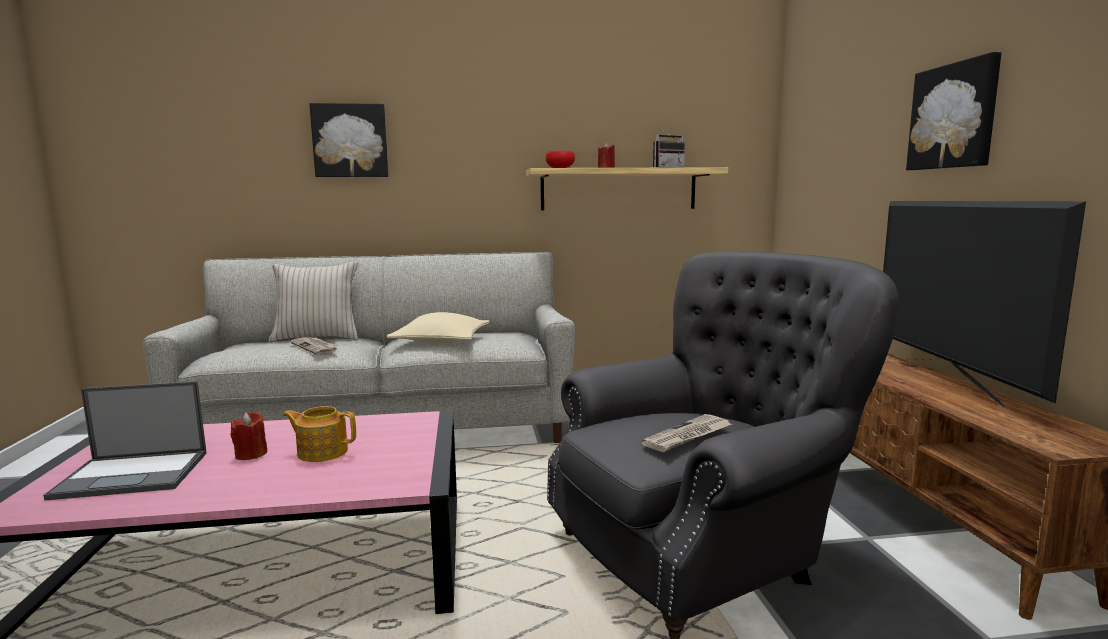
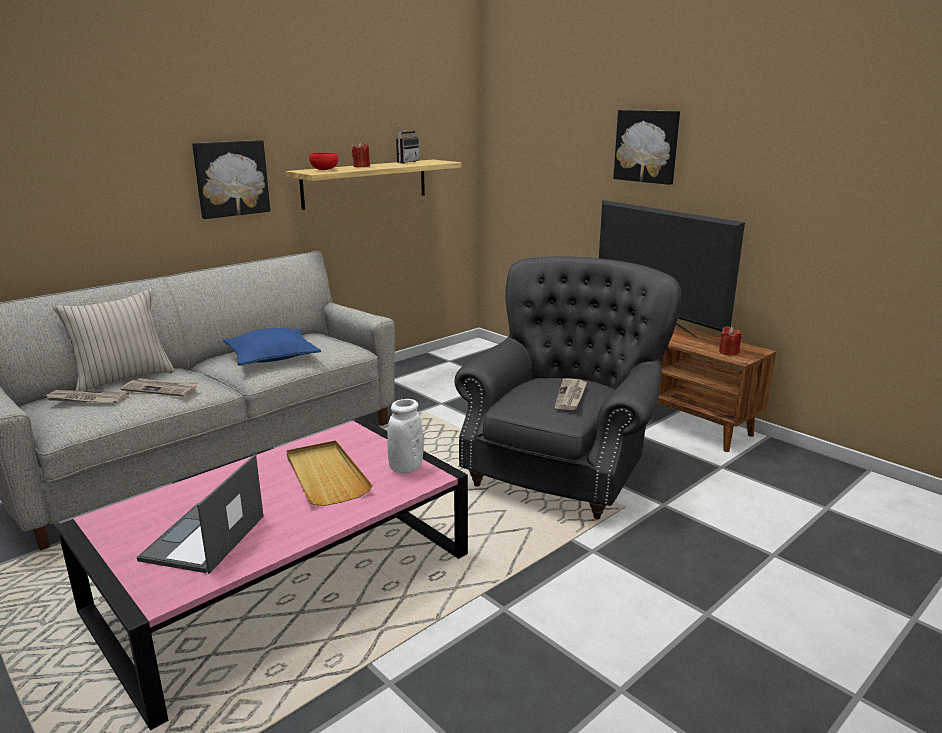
camera: 35 degrees left, 10 degrees up
laptop [43,381,207,500] -> laptop turned 150 degrees clockwise [137,454,264,574]
red candle [231,412,267,460] -> red candle moved to [719,326,742,356]
teapot [282,406,356,462] -> beige tray [286,440,372,506]
picture [309,103,389,177] -> picture moved to [192,140,270,219]
beige pillow [387,312,490,344] -> blue pillow [223,328,321,365]
none -> newspaper [44,390,129,403]
none -> white vase [387,399,424,474]

